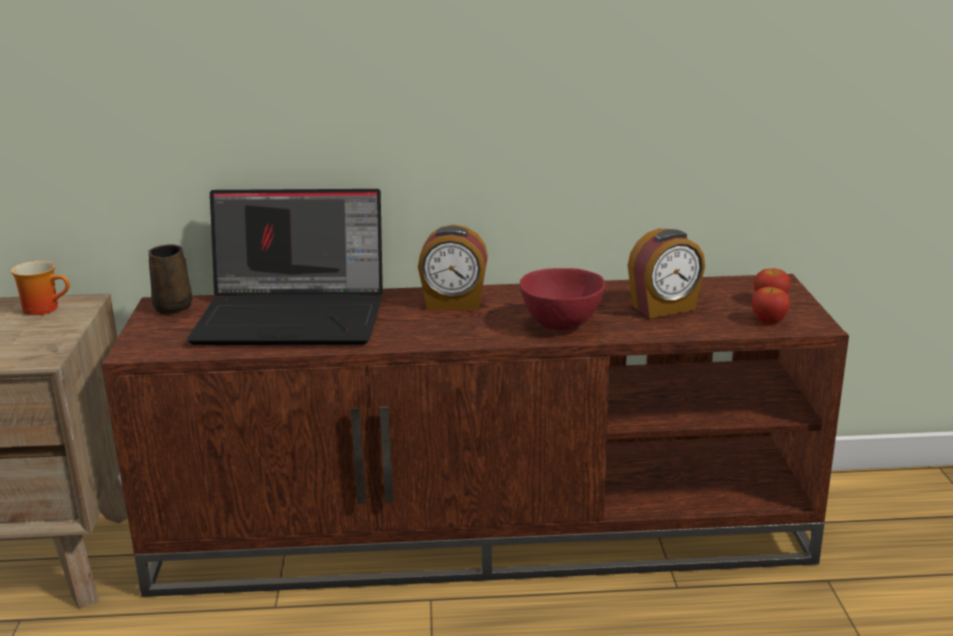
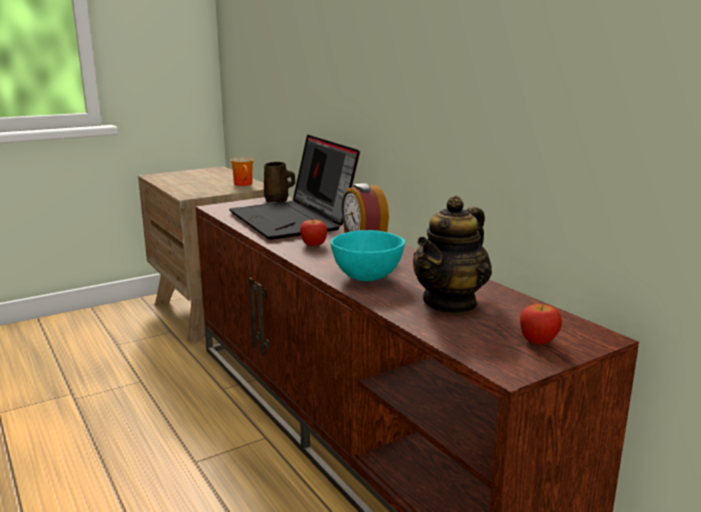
camera: 60 degrees right, 5 degrees down
red bowl [520,268,605,331] -> turquoise bowl [331,230,405,281]
alarm clock [628,228,705,318] -> teapot [413,195,492,314]
apple [752,287,790,324] -> apple moved to [300,220,327,246]

